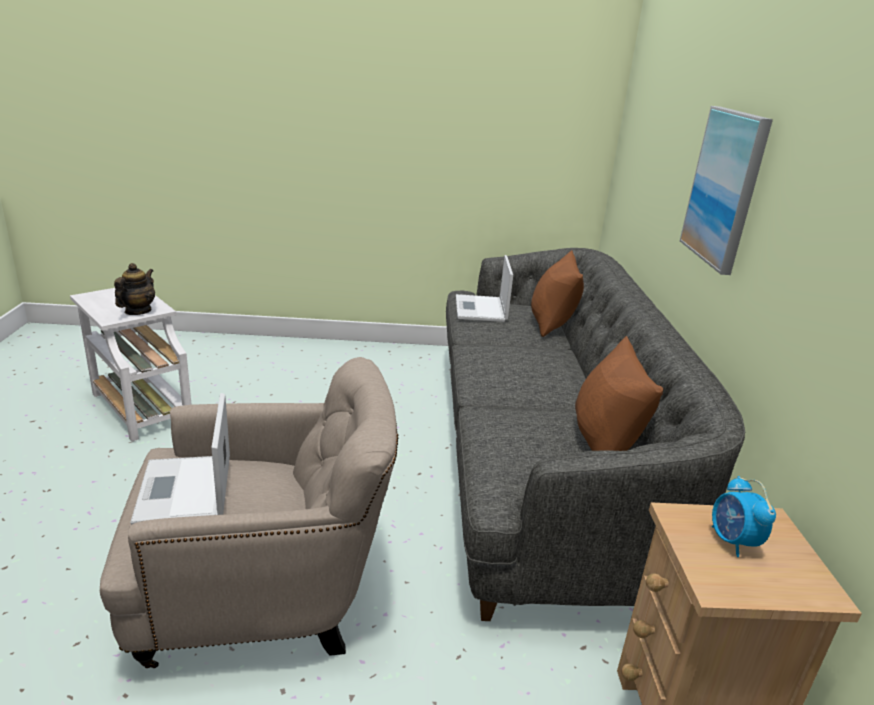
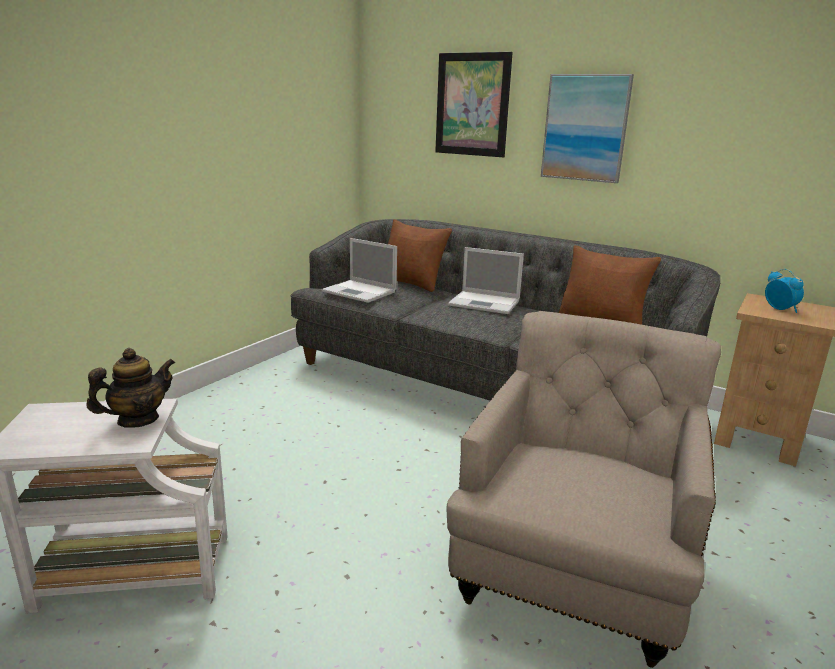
camera: 55 degrees left, 5 degrees down
teapot [114,263,155,315] -> teapot turned 90 degrees clockwise [86,348,175,428]
laptop [130,393,230,525] -> laptop moved to [448,247,524,314]
alarm clock [712,476,776,557] -> alarm clock turned 135 degrees counterclockwise [765,269,804,313]
none -> picture [435,52,513,157]

